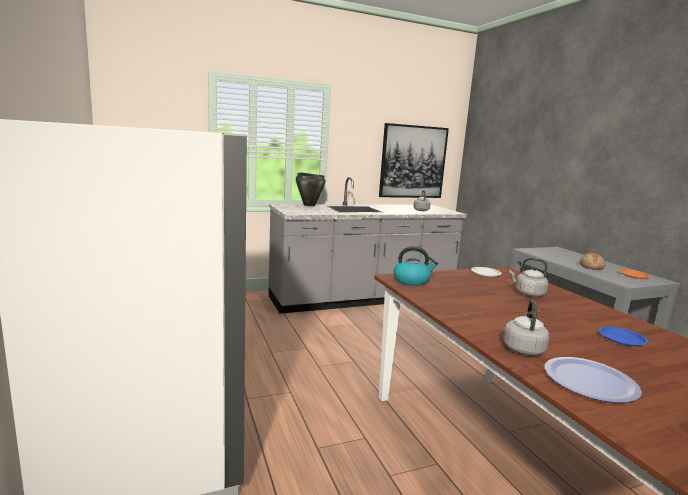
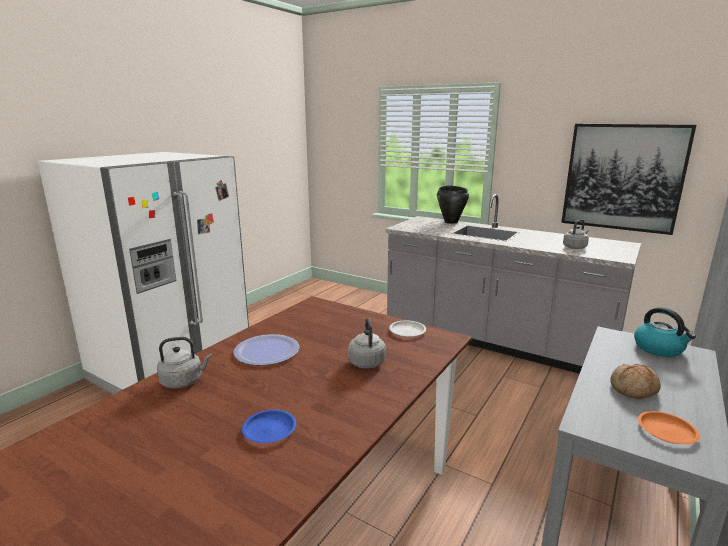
camera: 55 degrees right, 5 degrees up
kettle [394,246,438,286] -> kettle moved to [634,307,696,357]
plate [545,357,642,403] -> plate moved to [233,334,299,366]

